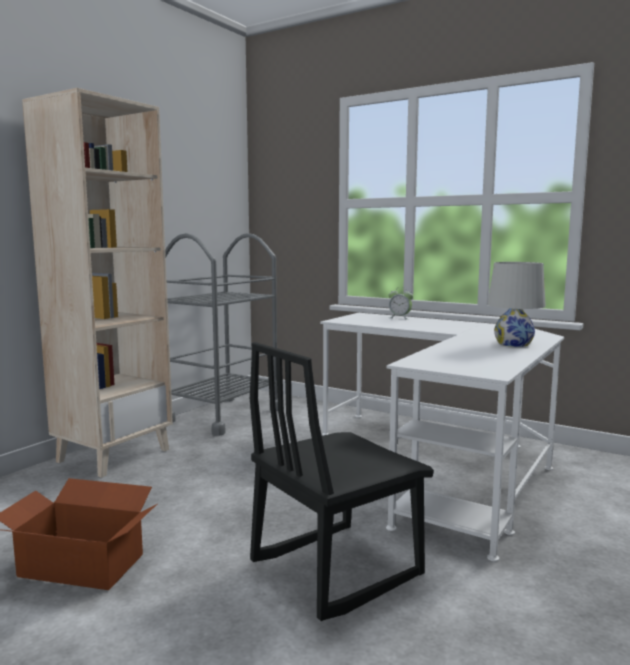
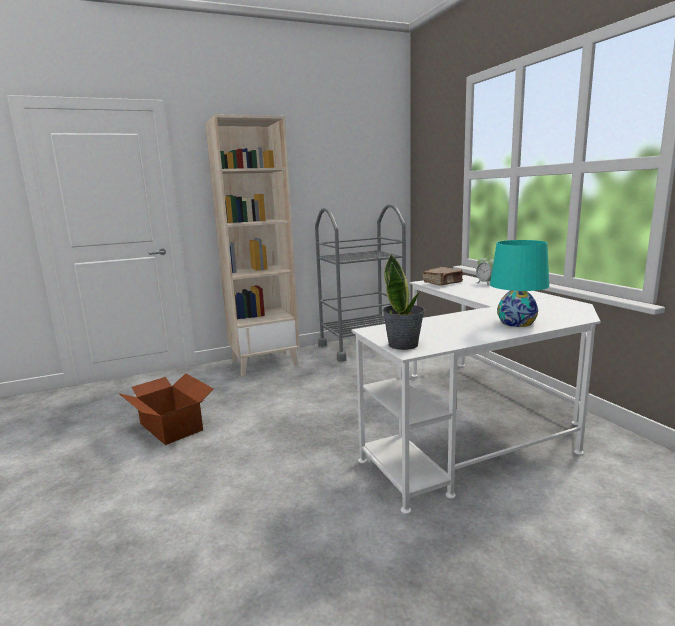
camera: 35 degrees right, 5 degrees up
black chair [250,342,434,621] -> none
white table lamp [487,262,546,347] -> turquoise table lamp [490,240,549,327]
none -> potted plant [383,255,425,350]
none -> brown book [423,267,463,285]

